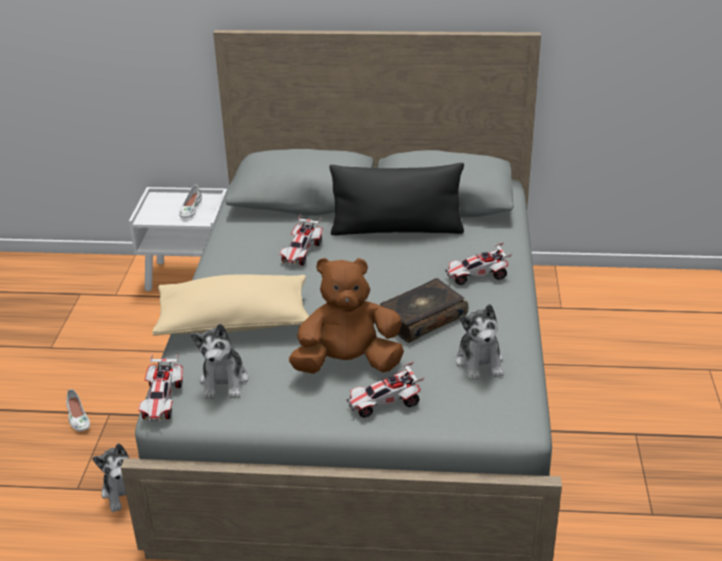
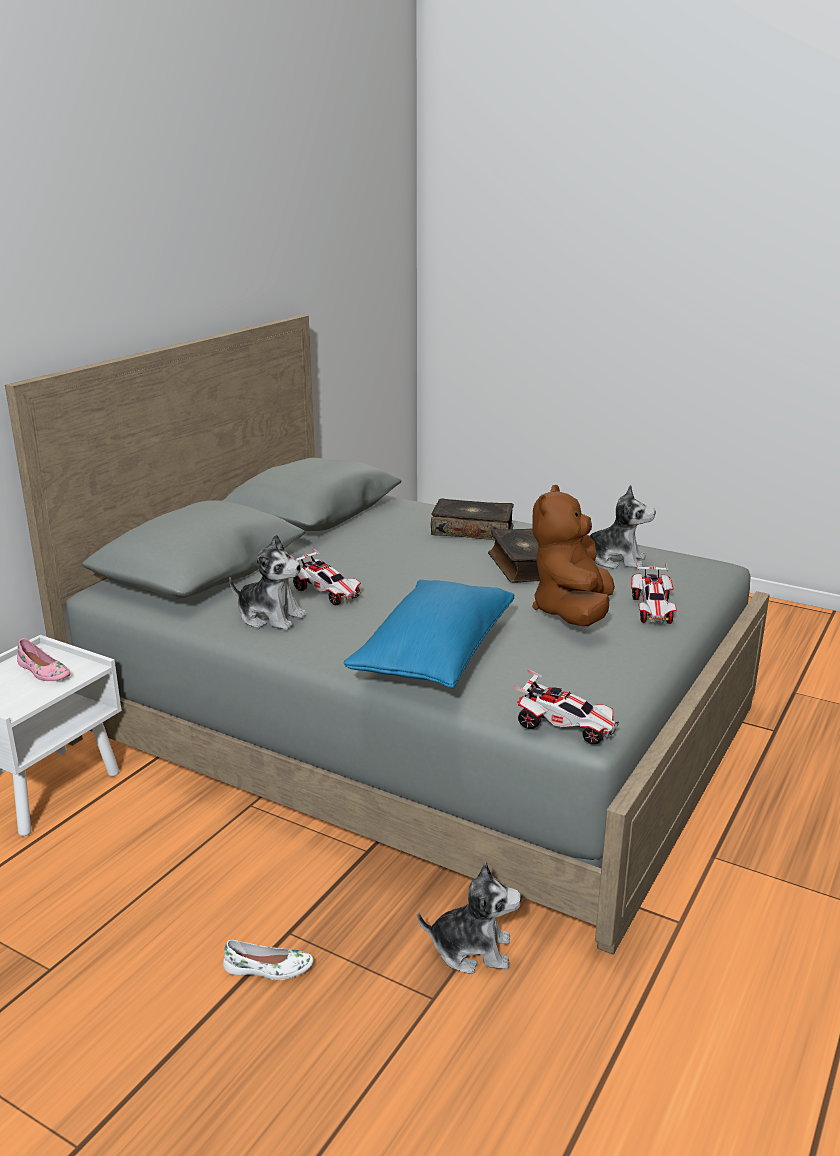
camera: 65 degrees left, 10 degrees down
beige pillow [152,274,309,336] -> blue pillow [344,580,514,688]
white shoe [179,185,202,218] -> pink shoe [17,638,70,681]
plush toy [191,324,248,399] -> plush toy moved to [229,535,307,630]
black pillow [329,163,464,235] -> none
toy car [445,242,512,285] -> book [431,498,514,540]

